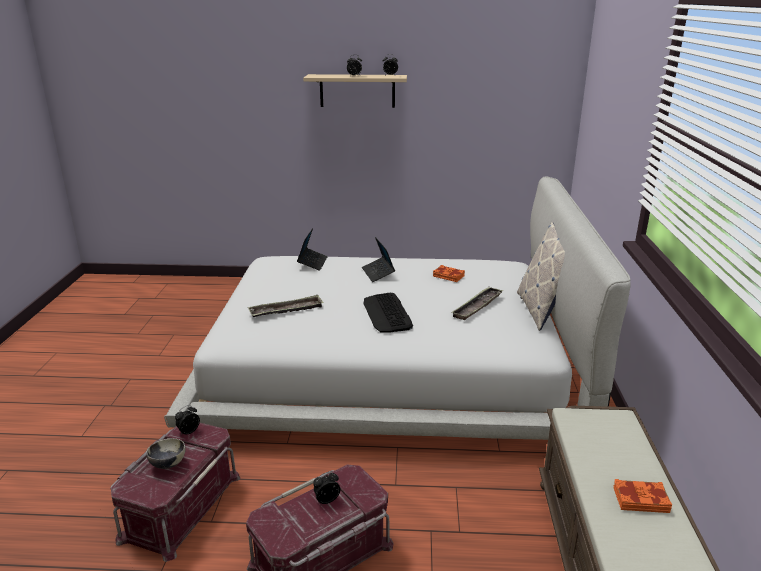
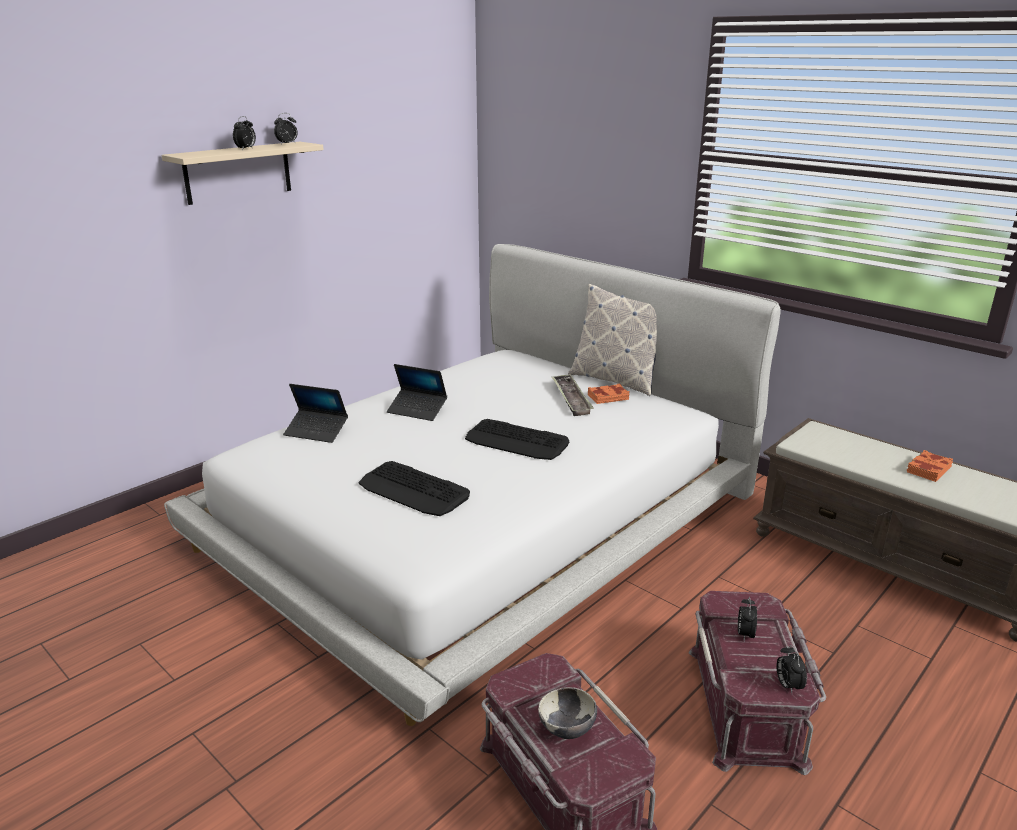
camera: 50 degrees left, 0 degrees up
alarm clock [175,405,200,434] -> alarm clock moved to [776,645,807,693]
tray [248,295,324,317] -> keyboard [358,461,470,516]
laptop [297,228,328,271] -> laptop turned 150 degrees clockwise [283,384,348,443]
orange book [433,265,465,282] -> orange book moved to [588,383,630,404]

